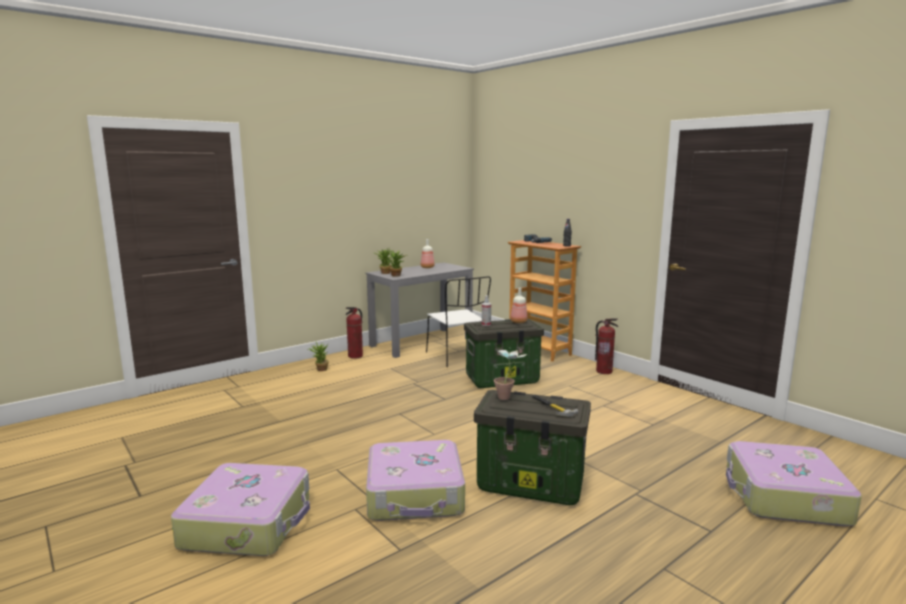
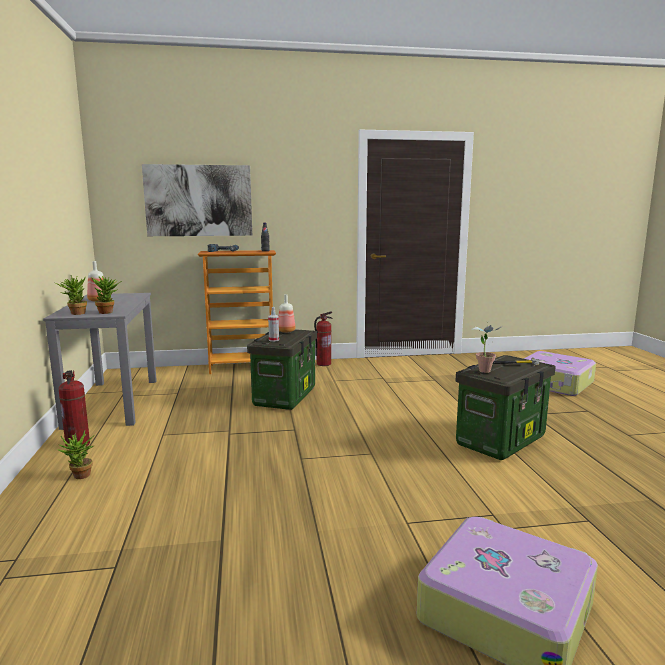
camera: 60 degrees left, 0 degrees up
suitcase [366,440,465,521] -> none
white chair [426,276,491,367] -> none
none -> picture [142,164,252,236]

